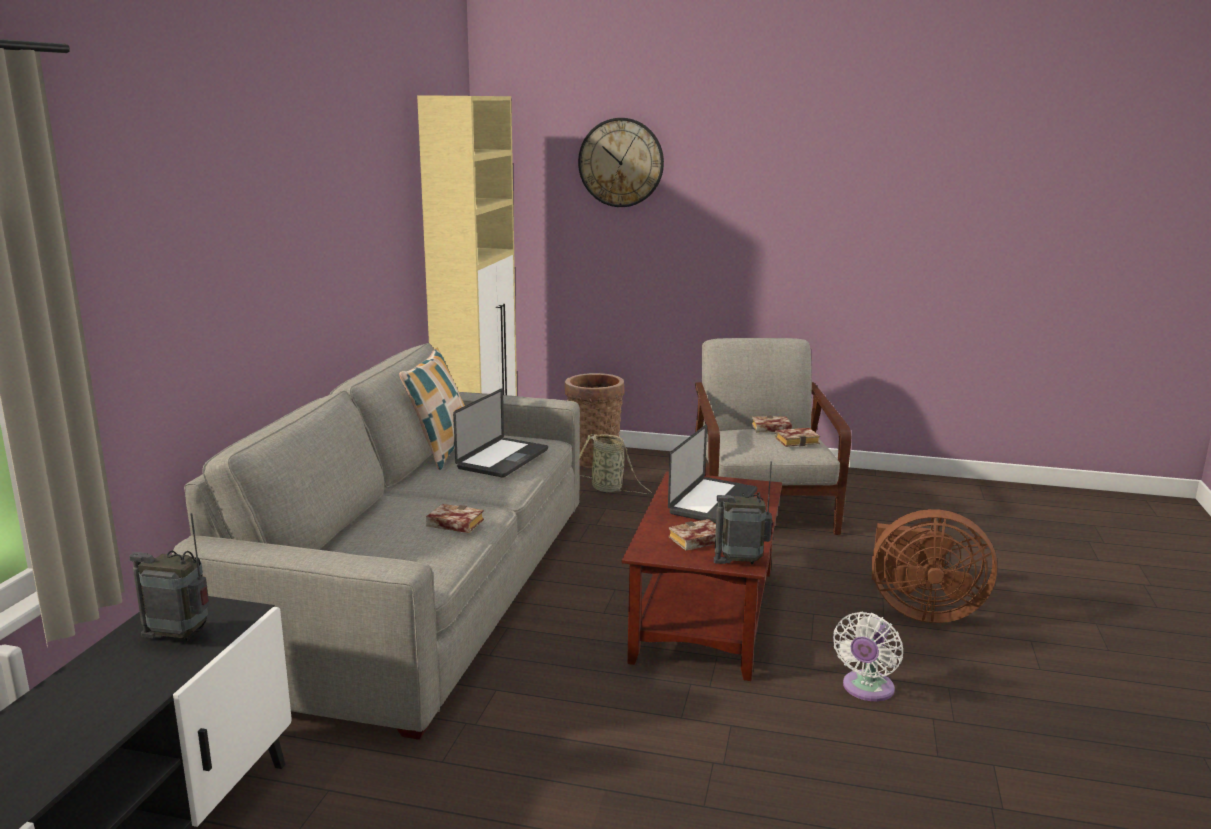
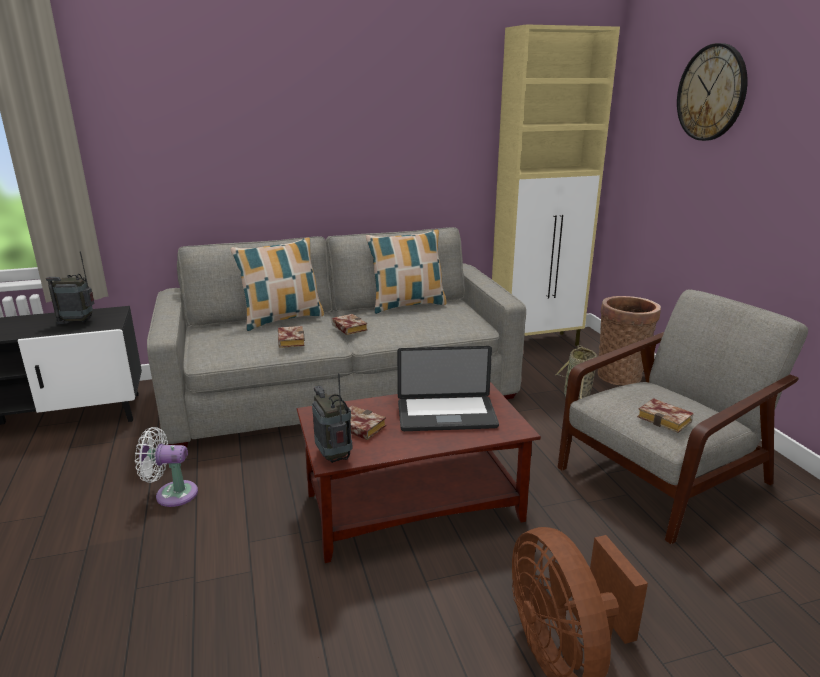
camera: 60 degrees right, 5 degrees up
radio [129,513,210,641] -> radio turned 75 degrees counterclockwise [46,251,94,324]
laptop [453,388,548,478] -> none
book [752,416,792,432] -> book moved to [332,314,367,335]
white fan [833,612,903,701] -> white fan moved to [135,427,198,507]
none -> pillow [231,238,324,331]

